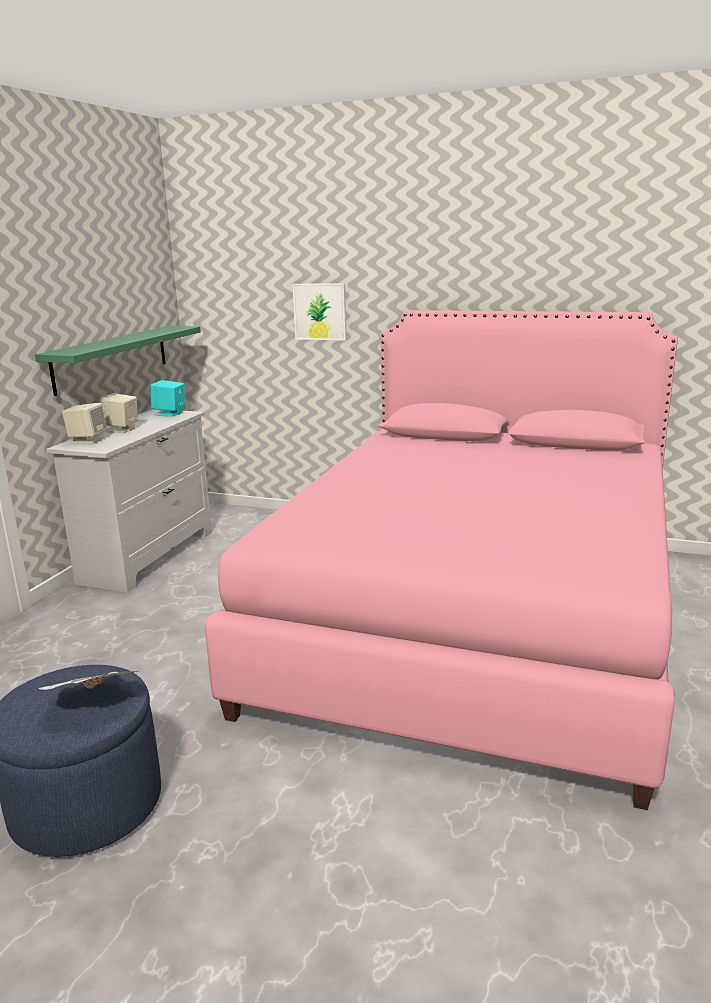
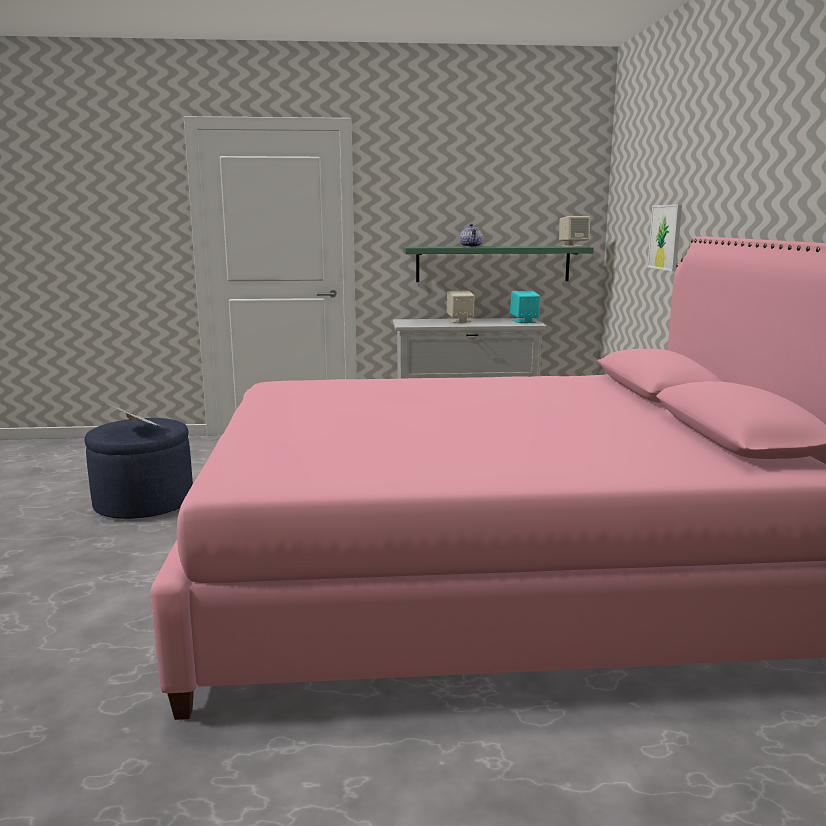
camera: 65 degrees right, 5 degrees down
beige speaker [62,403,107,444] -> beige speaker moved to [559,216,590,247]
none -> teapot [460,224,483,247]

